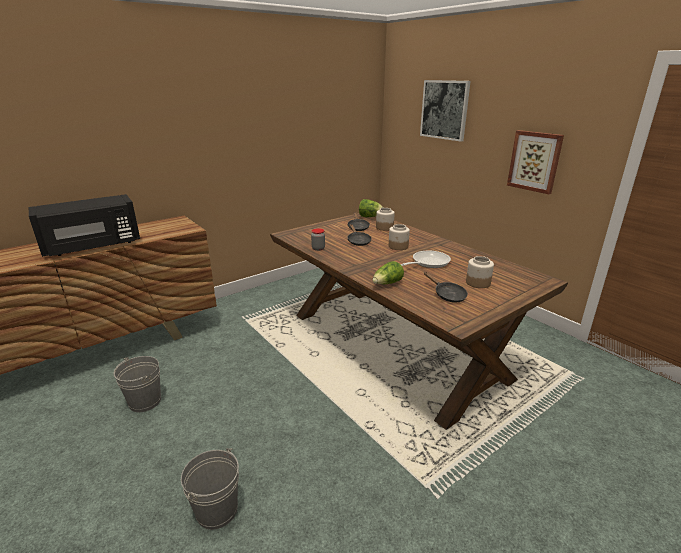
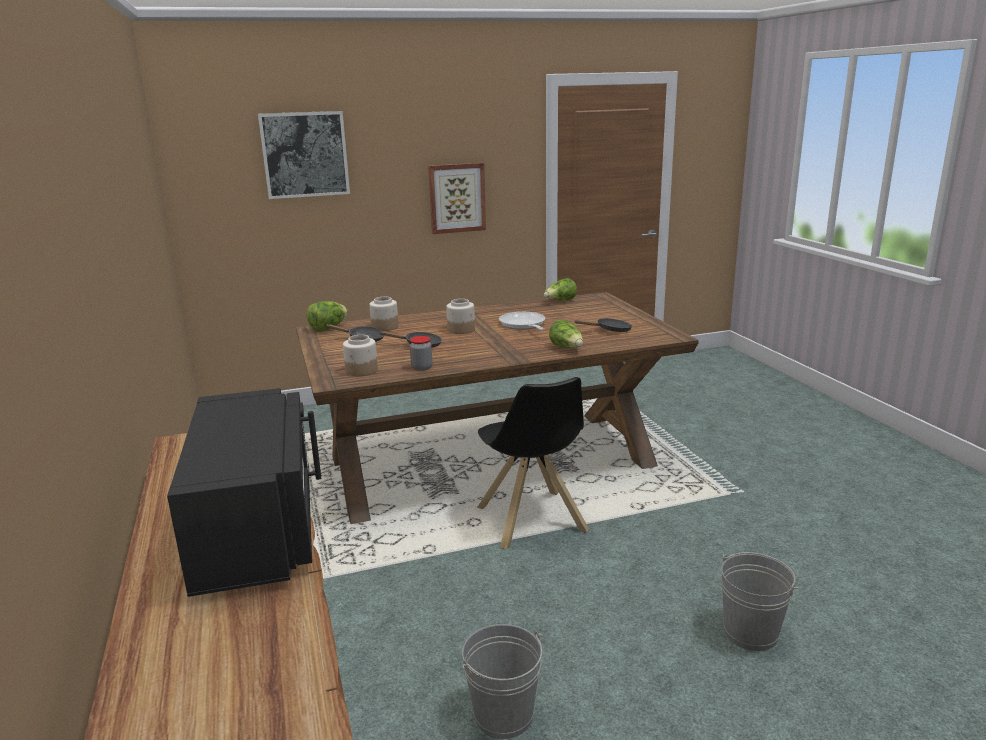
camera: 70 degrees left, 5 degrees down
jar [466,256,494,288] -> jar moved to [343,335,378,376]
none -> black chair [477,377,589,550]
none -> lettuce [544,278,577,300]

